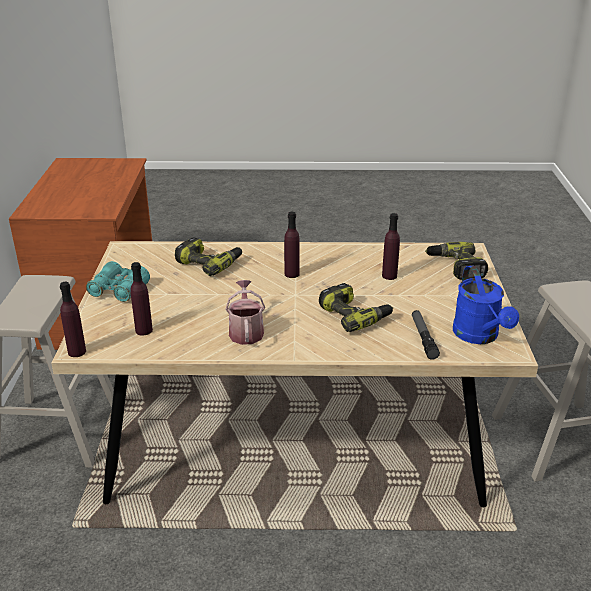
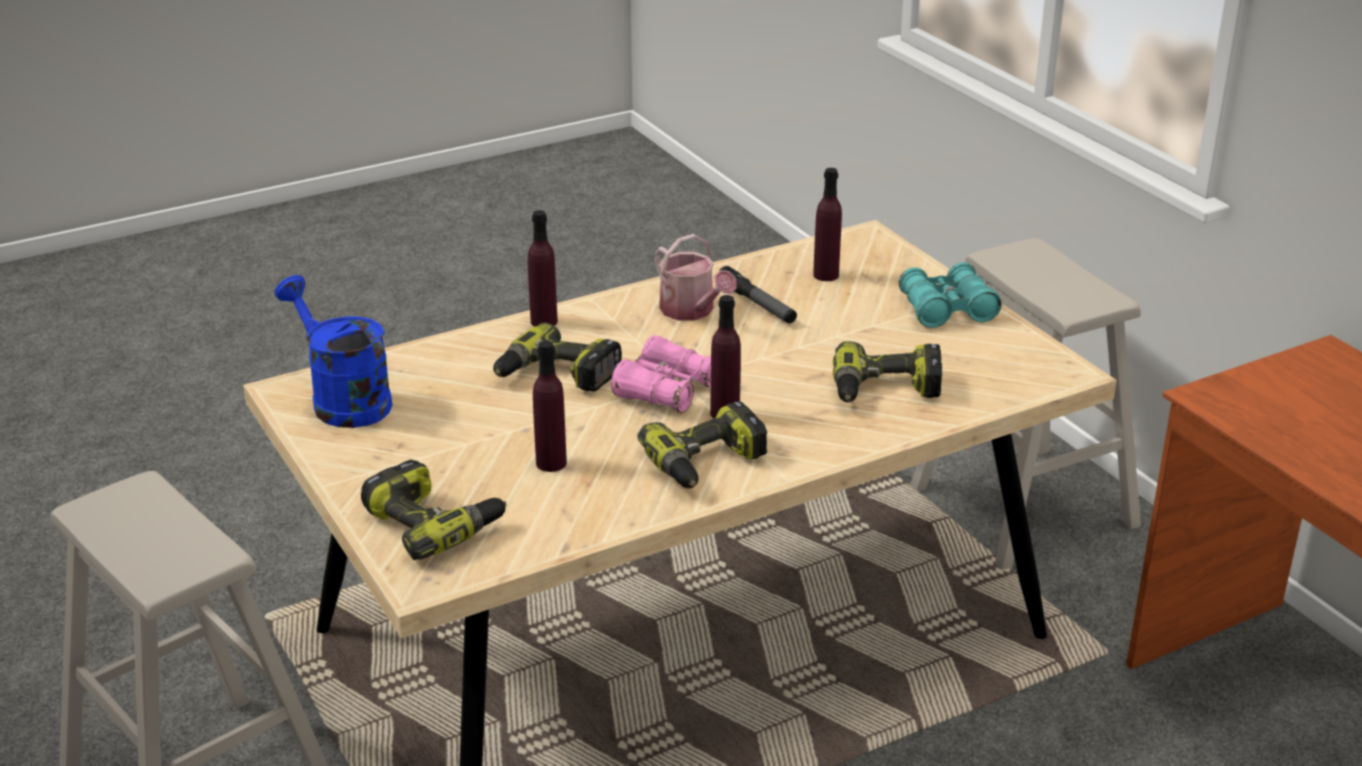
camera: 150 degrees right, 0 degrees up
purple bottle [60,282,86,357] -> purple bottle moved to [528,210,558,327]
flashlight [412,310,440,360] -> flashlight moved to [720,266,797,324]
none -> pink binoculars [611,335,711,413]
none -> power drill [637,401,767,488]

